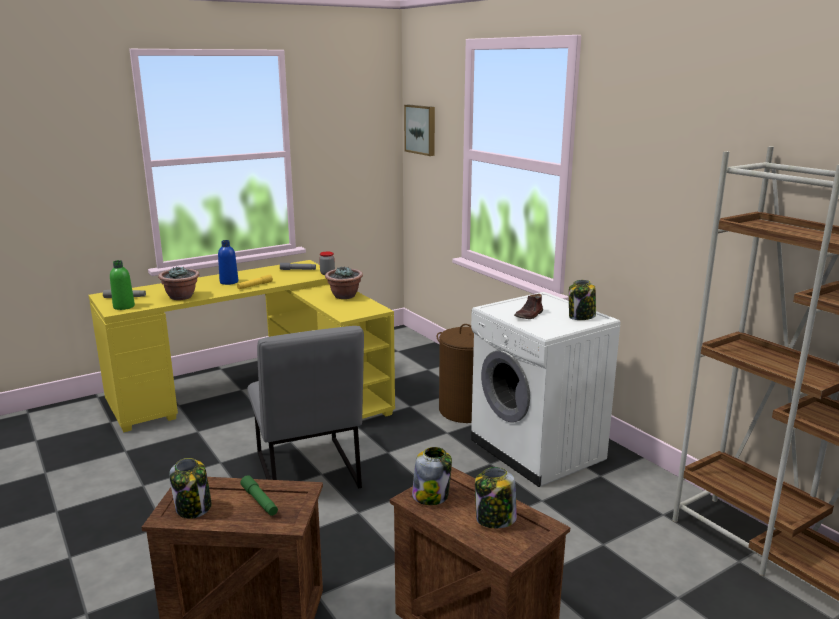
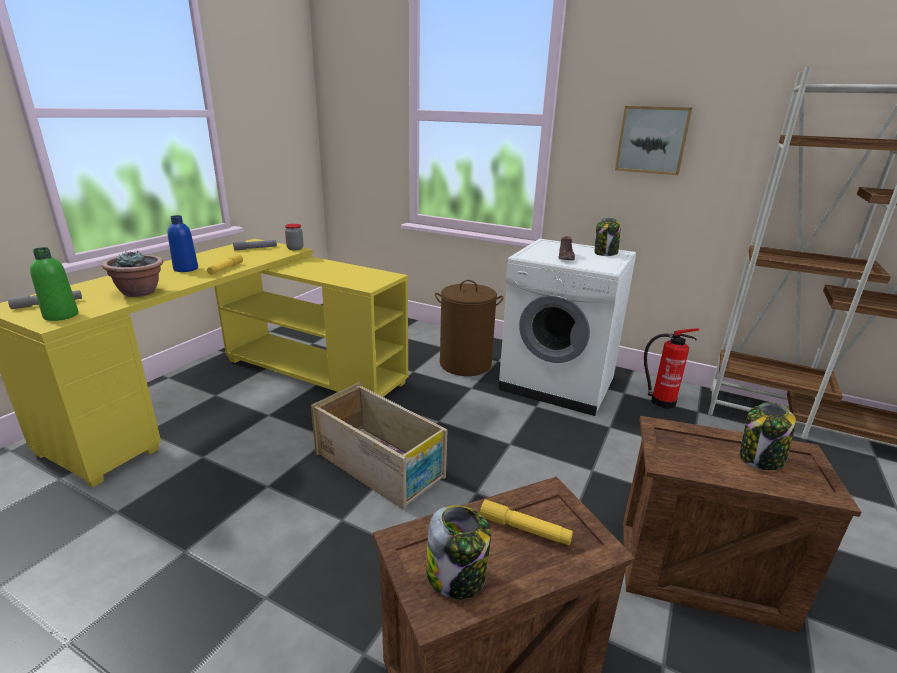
camera: 30 degrees left, 5 degrees up
green flashlight [240,475,278,516] -> yellow flashlight [480,499,573,545]
grey chair [247,326,364,489] -> crate [311,382,448,510]
potted plant [325,267,363,299] -> none
picture [404,105,435,156] -> picture moved to [615,106,692,175]
jar [412,447,452,505] -> none
none -> fire extinguisher [644,328,699,409]

